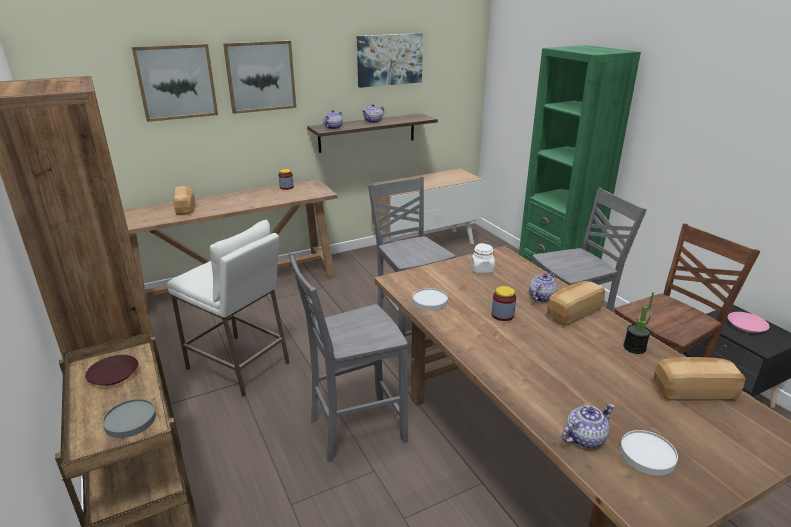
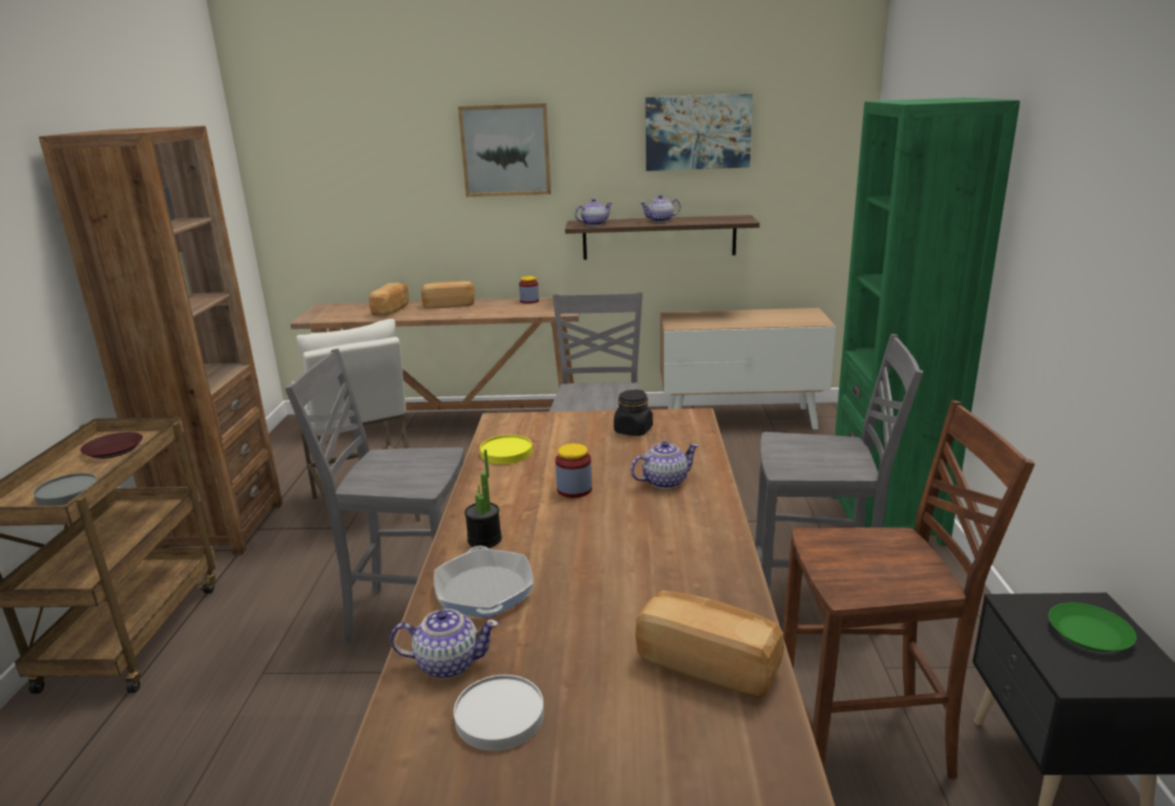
camera: 30 degrees right, 5 degrees down
picture [132,44,218,122] -> none
white plate [413,288,448,311] -> yellow plate [480,435,532,464]
white jar [471,243,495,273] -> black jar [614,389,653,436]
bread [547,281,605,326] -> bread moved to [421,281,475,309]
potted plant [623,292,654,354] -> potted plant moved to [465,449,502,549]
pink plate [728,312,770,333] -> green plate [1048,603,1136,652]
none -> frying pan [434,546,534,618]

